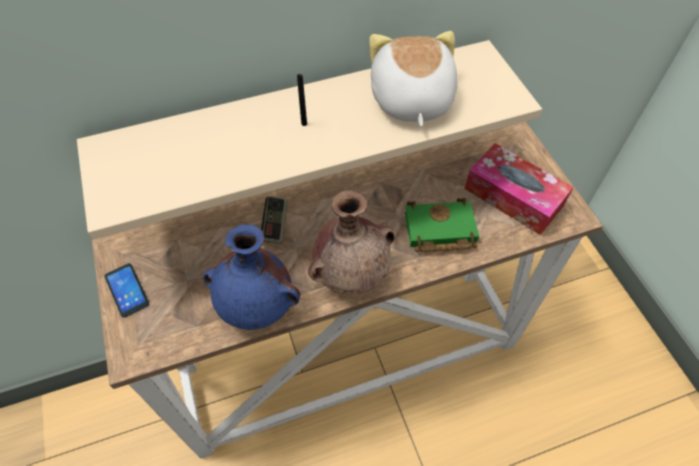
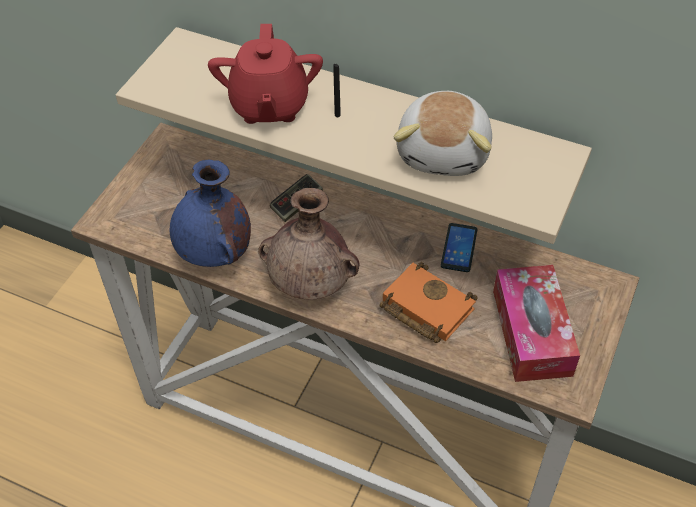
camera: 45 degrees right, 5 degrees down
phone [104,263,149,317] -> phone moved to [441,223,477,272]
plush toy [369,31,458,127] -> plush toy turned 150 degrees clockwise [394,91,492,176]
green book [405,198,479,252] -> orange book [380,262,478,343]
none -> red teapot [208,24,323,124]

